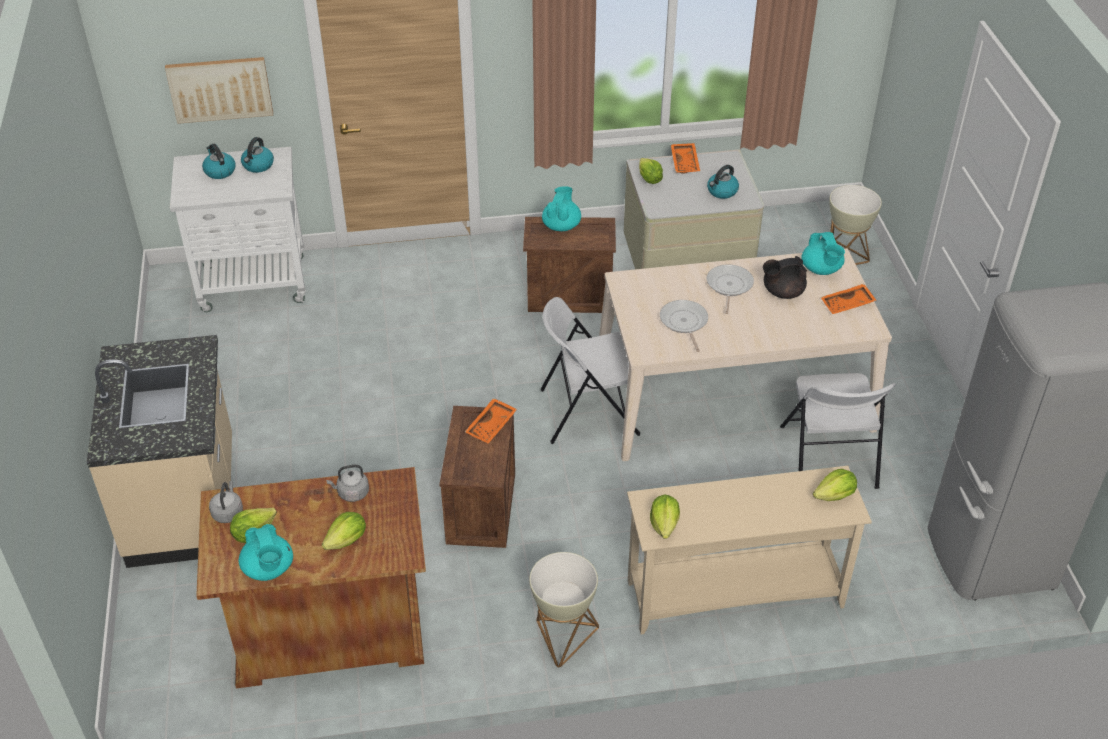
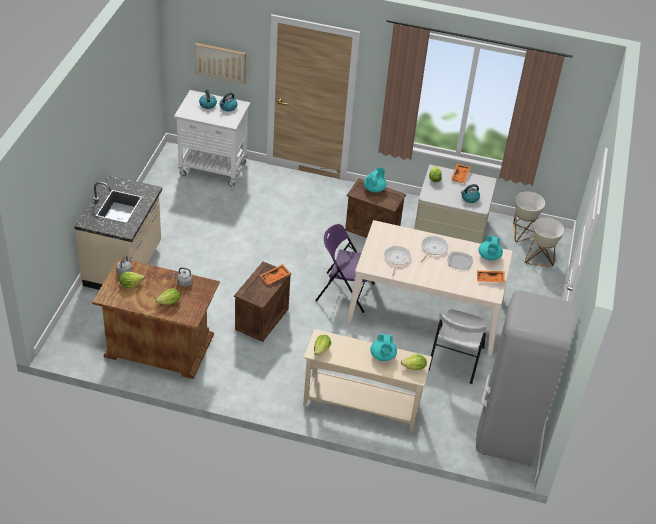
camera: 20 degrees right, 0 degrees up
turquoise teapot [239,524,293,581] -> turquoise teapot moved to [370,333,397,361]
planter [529,552,599,668] -> planter moved to [513,192,545,242]
white chair [541,297,640,444] -> purple chair [316,224,374,313]
black teapot [763,256,807,299] -> plate [447,251,473,270]

